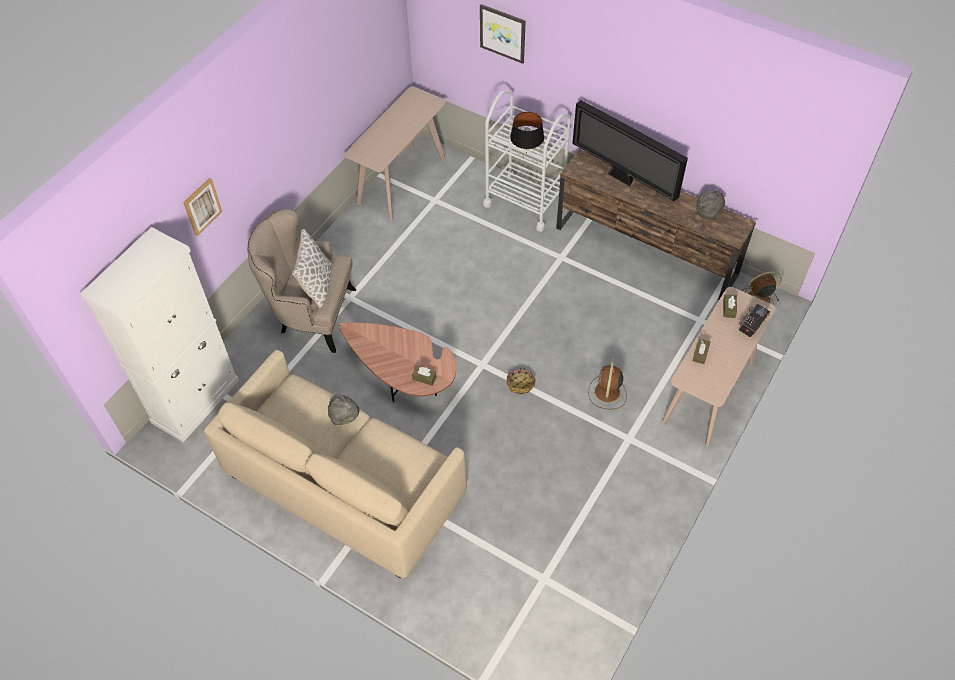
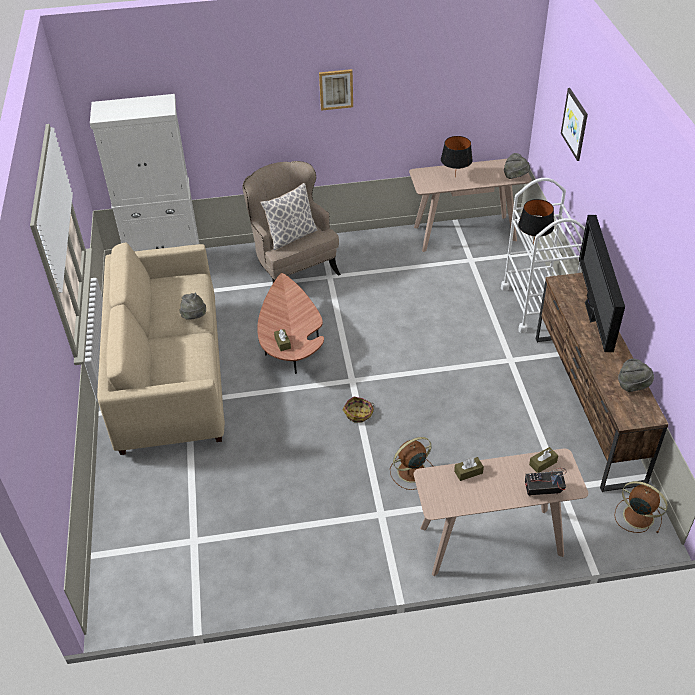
camera: 50 degrees right, 10 degrees down
picture [183,178,222,236] -> picture moved to [319,69,353,111]
none -> black table lamp [441,136,473,178]
none -> grey hat [504,153,530,179]

